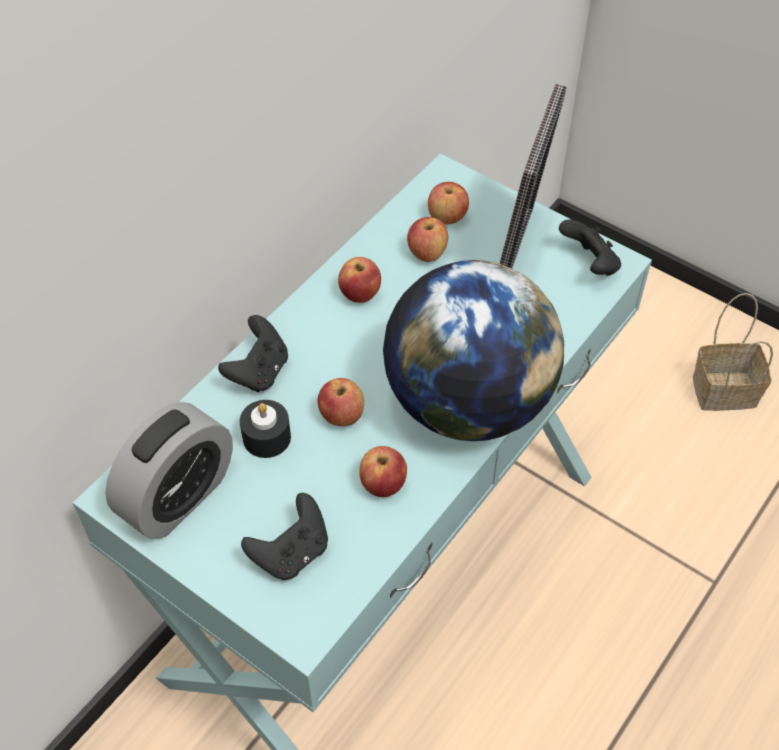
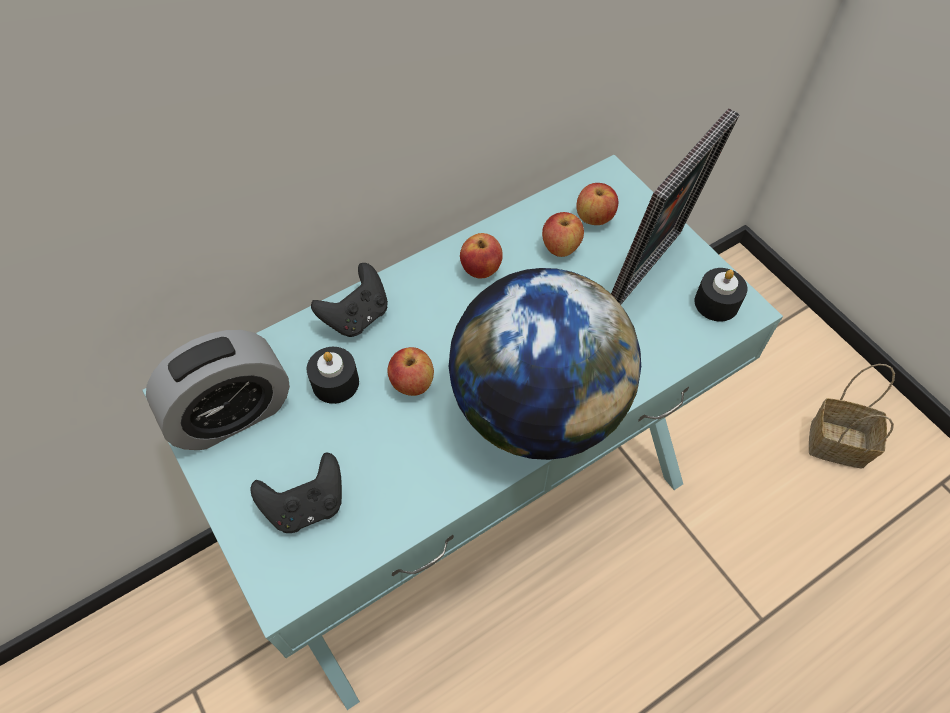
camera: 20 degrees right, 5 degrees up
apple [359,446,407,497] -> none
black game controller [559,219,621,276] -> black candle [694,268,747,321]

